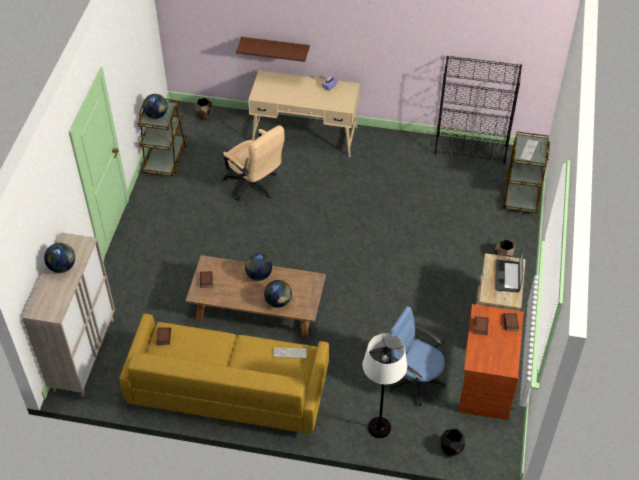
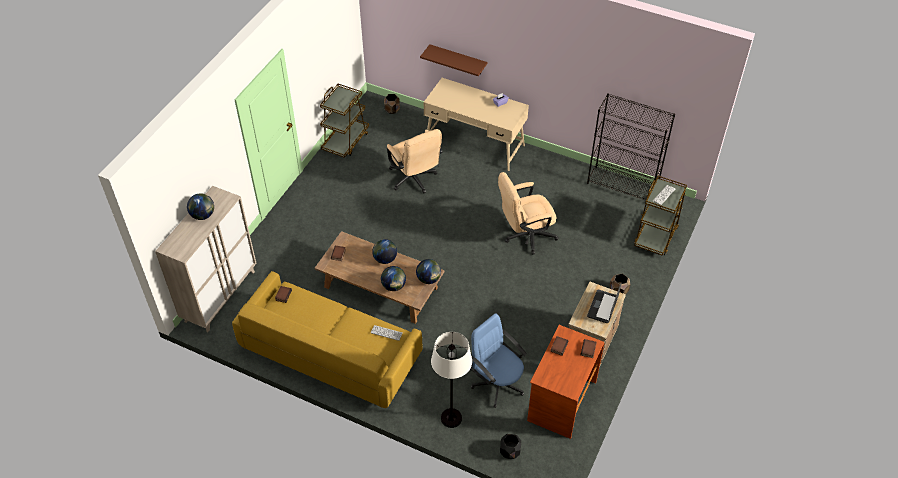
camera: 15 degrees right, 0 degrees up
globe [143,94,168,119] -> globe moved to [416,259,441,284]
none -> beige office chair [498,172,559,255]

